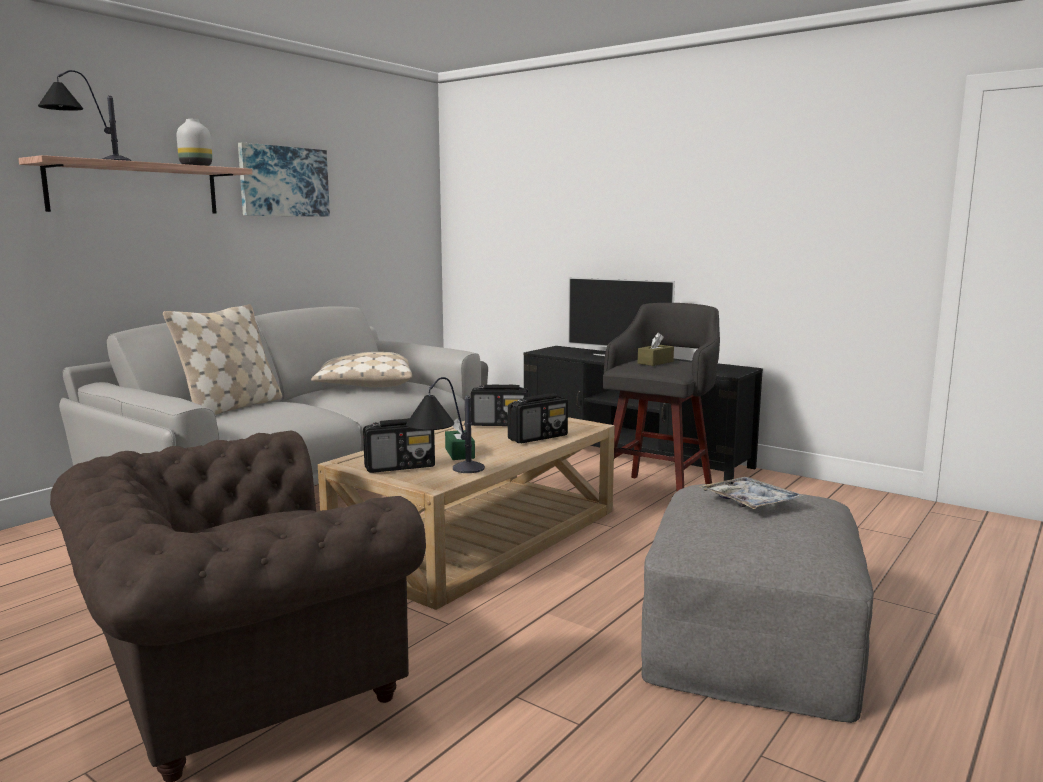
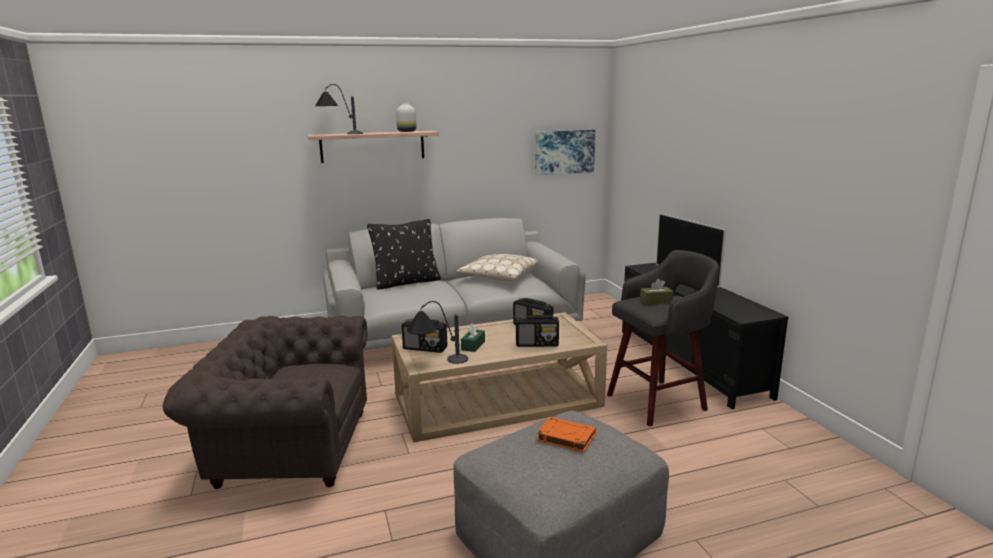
camera: 35 degrees right, 5 degrees up
beige pillow [163,304,282,415] -> black pillow [367,219,441,289]
picture [238,142,330,217] -> picture moved to [535,130,595,175]
tray [698,477,804,509] -> orange book [536,417,596,452]

